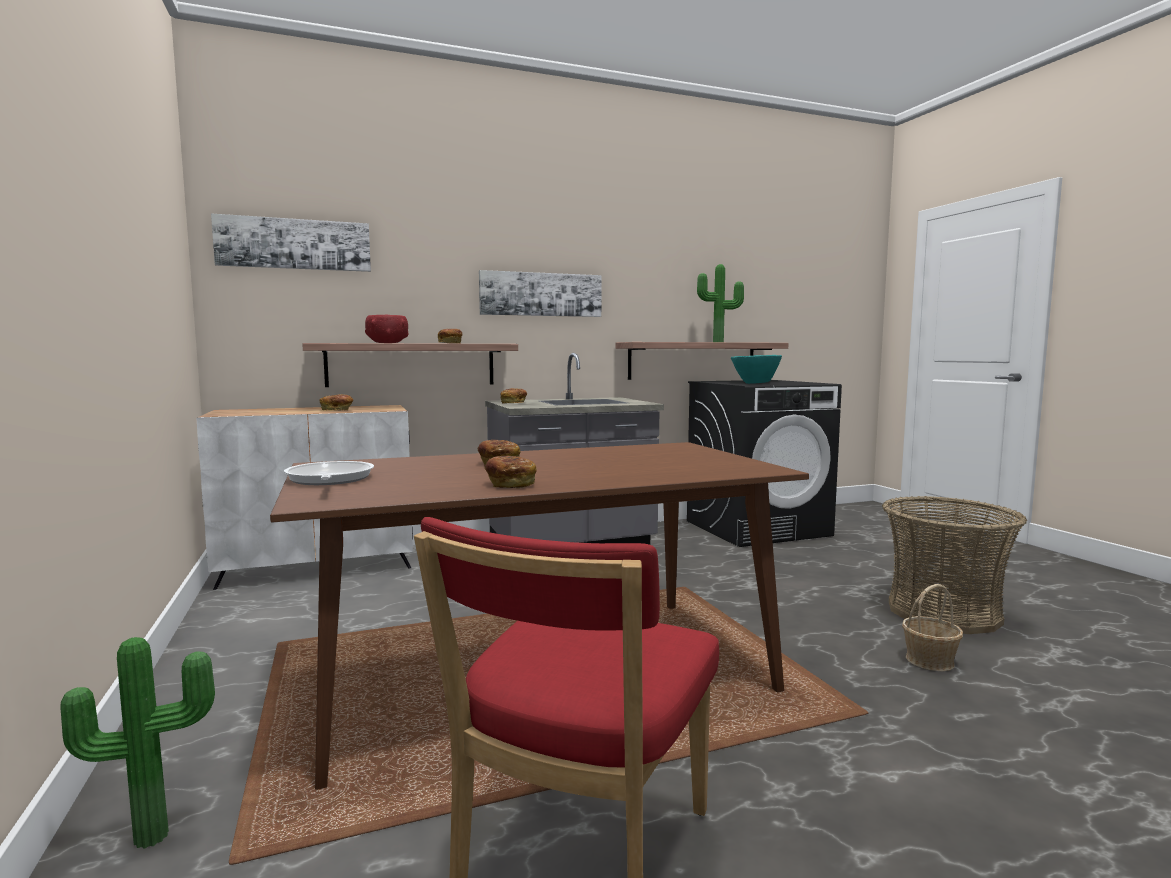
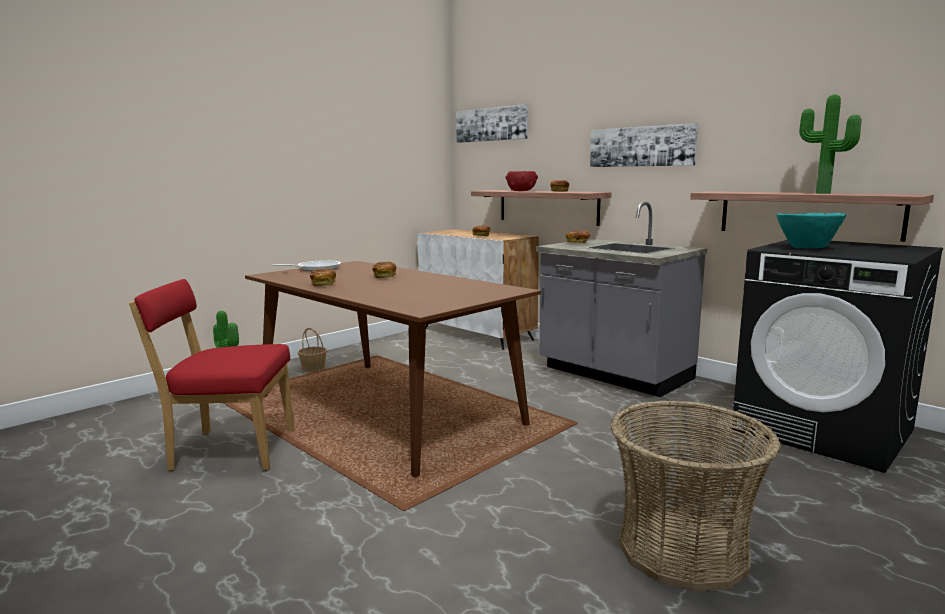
camera: 65 degrees right, 5 degrees up
basket [902,584,963,671] -> basket moved to [298,328,327,372]

